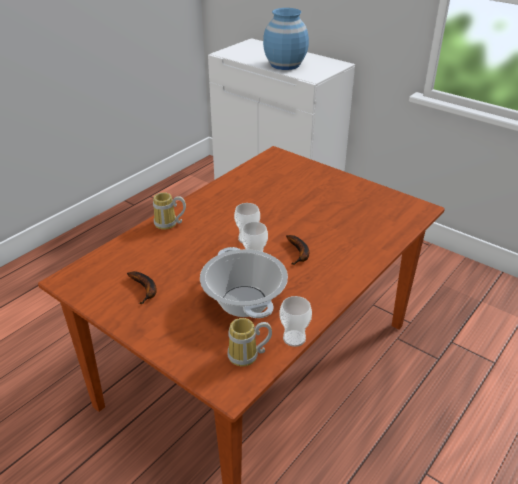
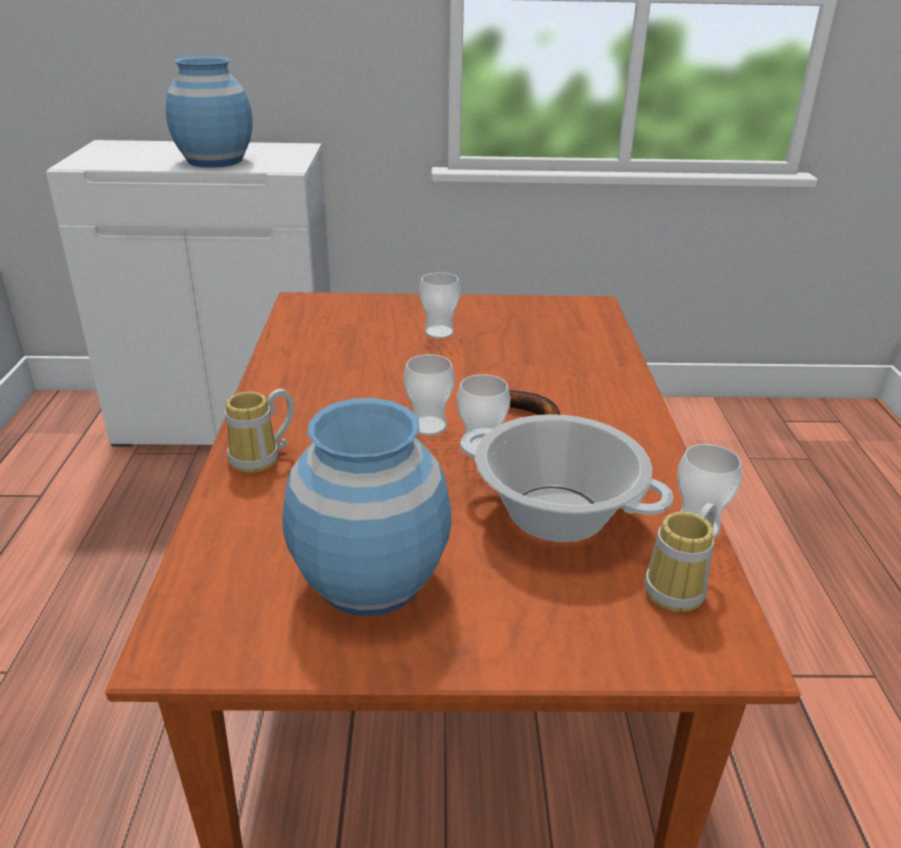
camera: 40 degrees left, 5 degrees down
banana [127,271,157,304] -> blue vase [282,398,451,616]
none -> cup [419,272,460,339]

